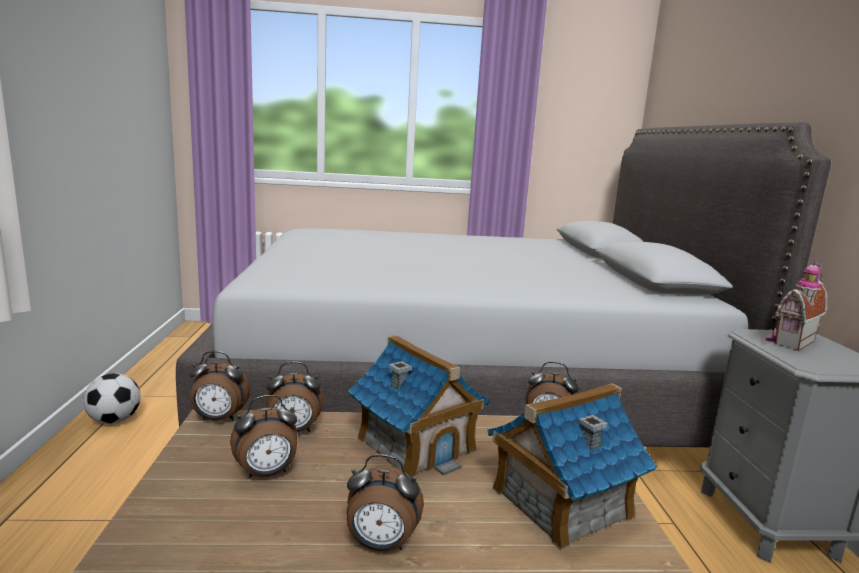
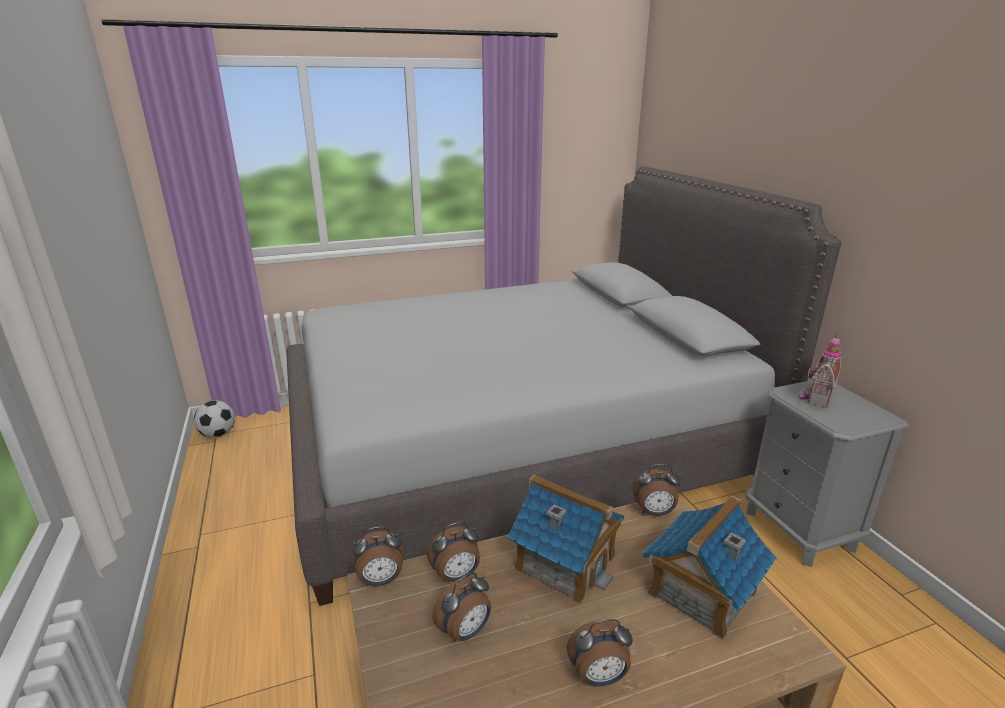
camera: 15 degrees left, 10 degrees up
football [83,373,141,424] -> football moved to [194,400,235,438]

